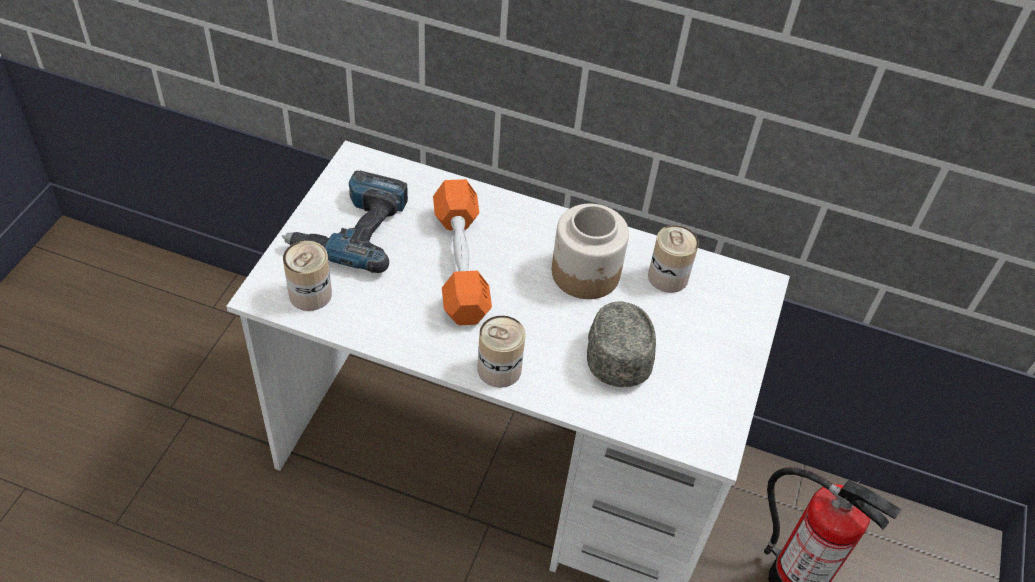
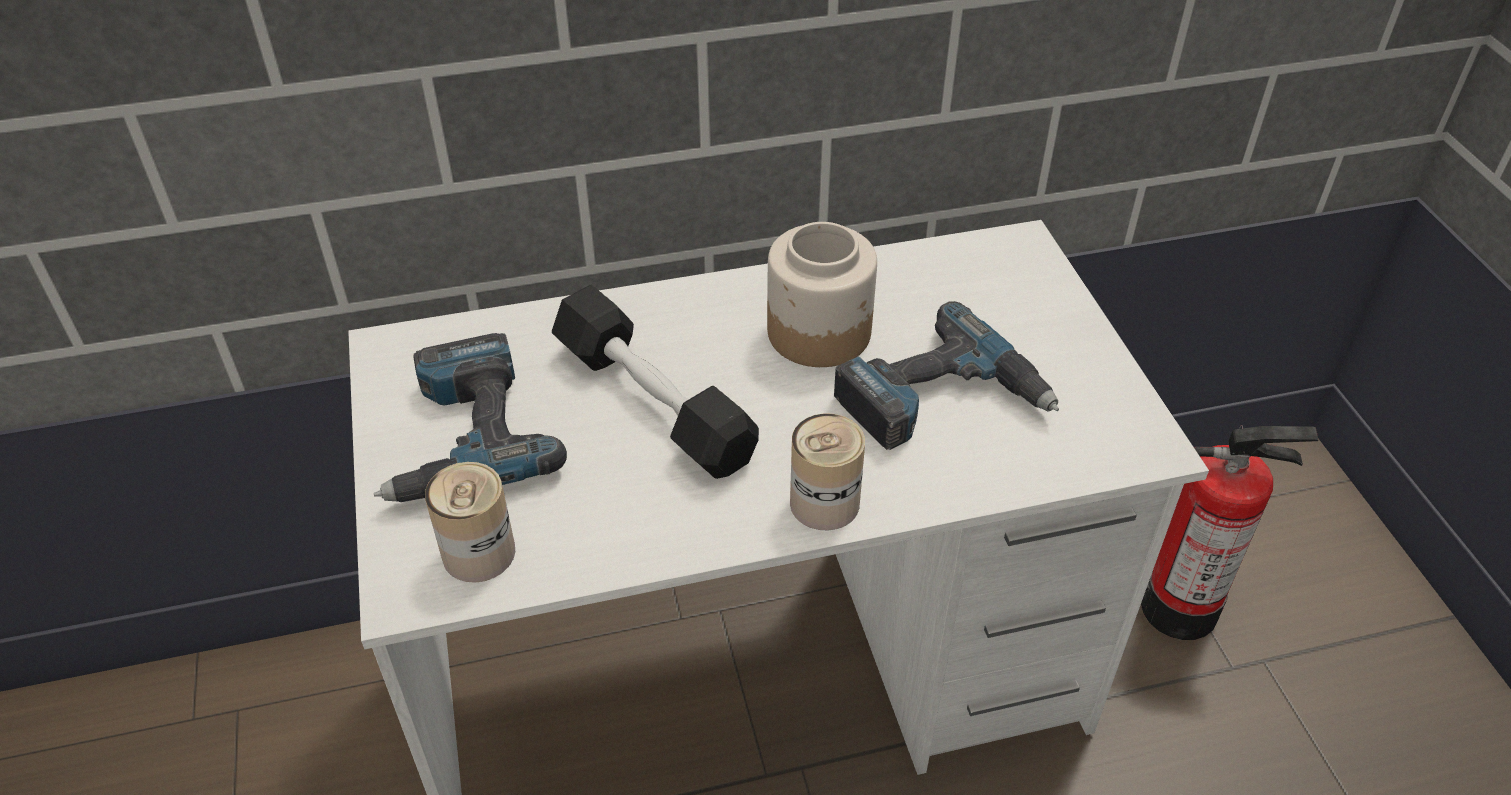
camera: 30 degrees left, 5 degrees down
orange dumbbell [433,179,492,325] -> black dumbbell [552,285,759,479]
grey cap [587,302,656,387] -> power drill [834,301,1059,450]
can [648,225,699,293] -> none

